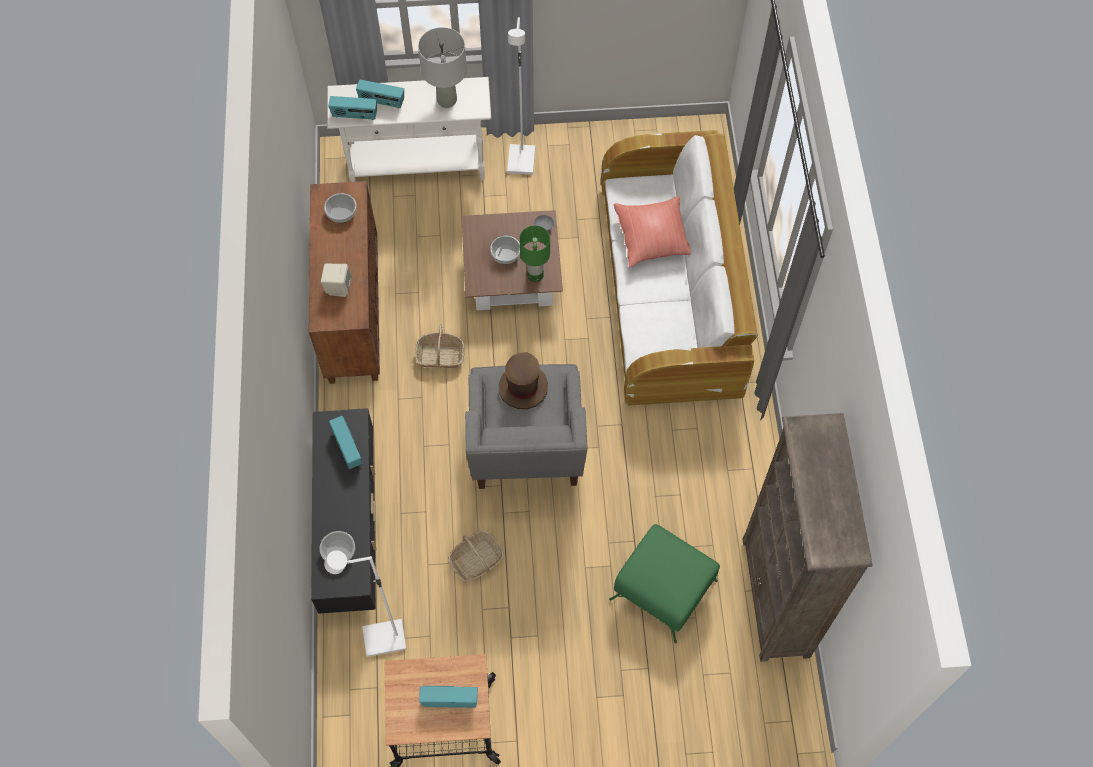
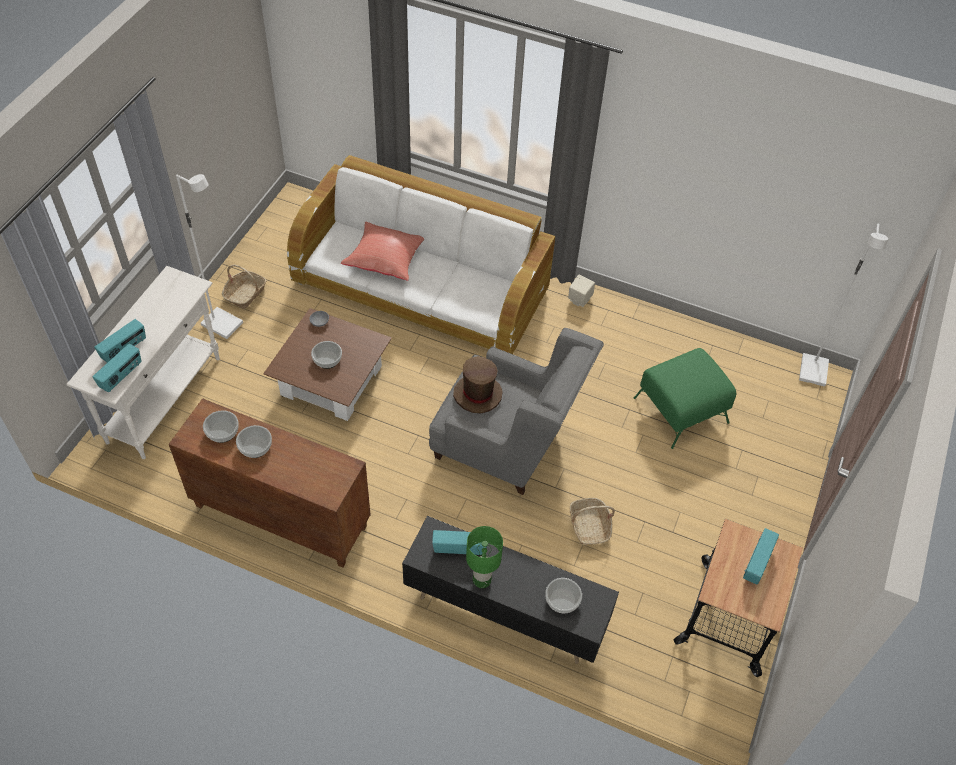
camera: 65 degrees left, 10 degrees down
beige speaker [321,264,352,297] -> beige speaker moved to [568,274,595,307]
white floor lamp [324,550,406,657] -> white floor lamp moved to [799,223,888,386]
basket [415,324,465,368] -> basket moved to [222,265,266,309]
grey table lamp [418,27,467,108] -> none
green table lamp [520,226,550,282] -> green table lamp moved to [466,526,503,588]
brown bookcase [742,413,872,662] -> none
none -> bowl [236,425,272,458]

